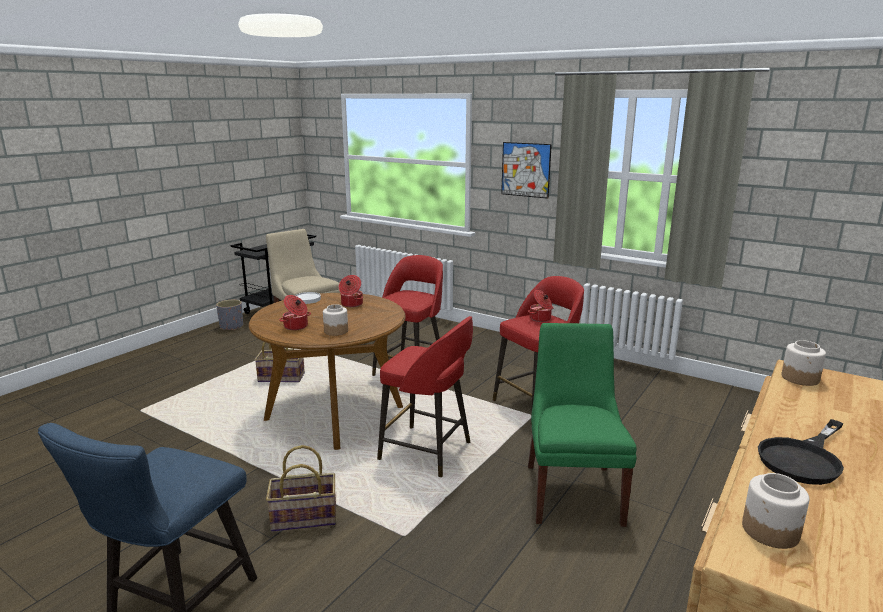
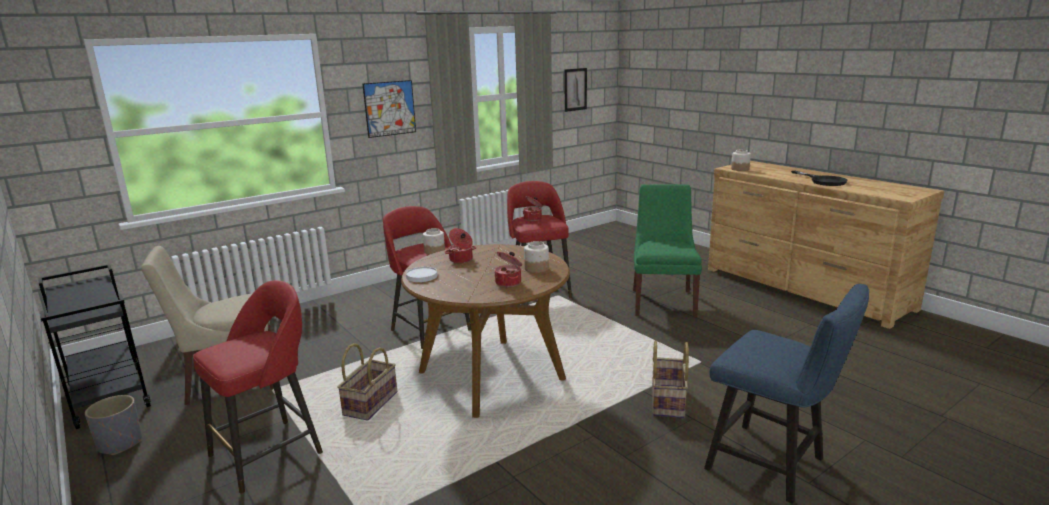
camera: 70 degrees left, 0 degrees up
red stool [377,316,473,477] -> red stool moved to [193,280,323,494]
green chair [528,323,637,527] -> green chair turned 75 degrees clockwise [633,185,702,318]
jar [742,473,809,549] -> jar moved to [423,228,445,255]
none -> picture [564,68,587,112]

